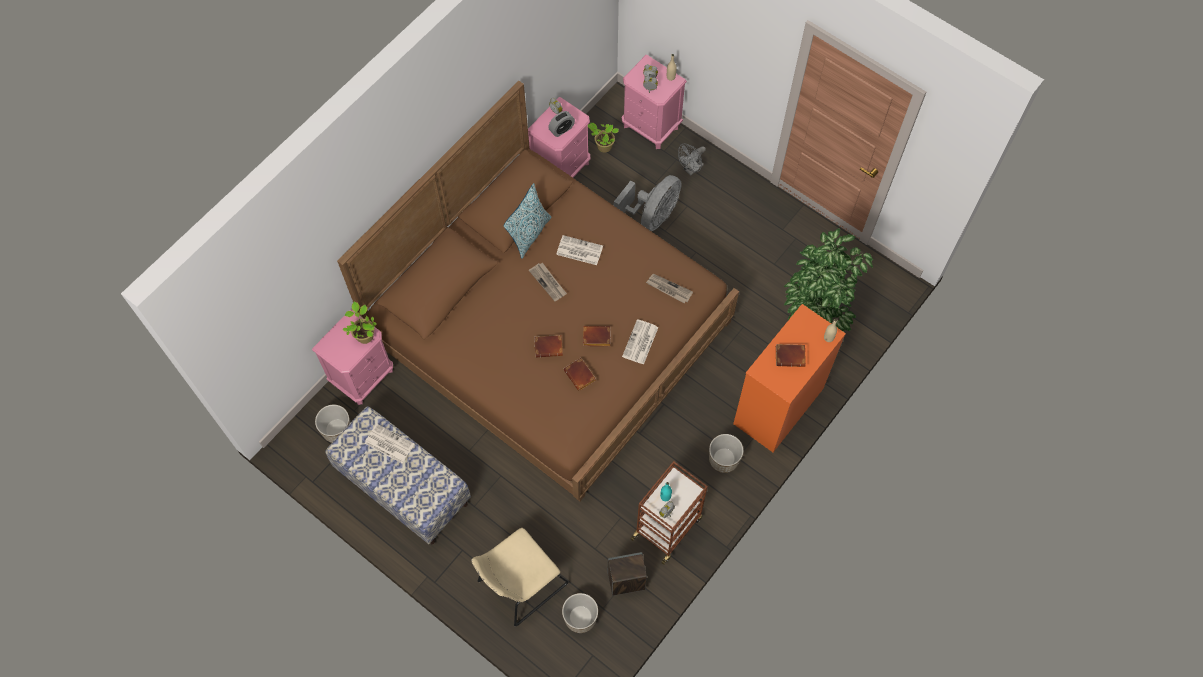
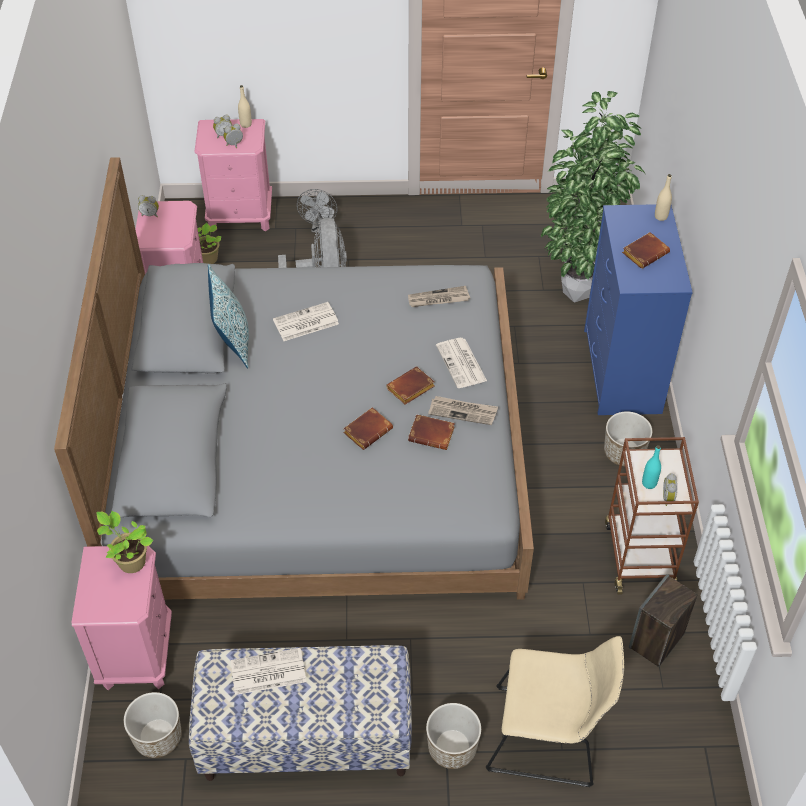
camera: 40 degrees left, 15 degrees down
brown bed [337,80,739,501] -> grey bed [54,157,534,600]
beige chair [471,528,569,627] -> beige chair turned 90 degrees counterclockwise [486,636,624,787]
newspaper [529,263,567,301] -> newspaper moved to [428,396,498,425]
alarm clock [548,111,575,137] -> none
planter [562,593,598,633] -> planter moved to [426,703,481,769]
orange dresser [733,304,846,452] -> blue dresser [584,204,693,415]

